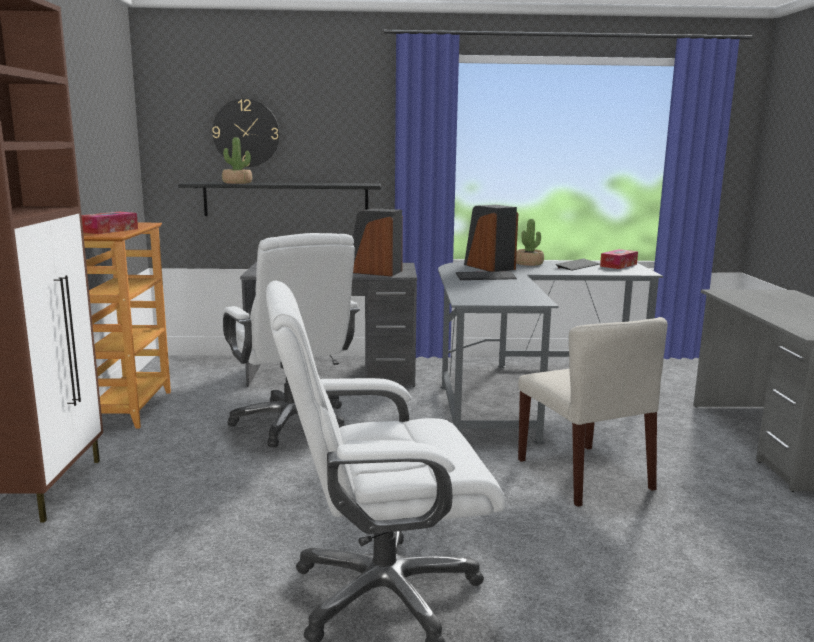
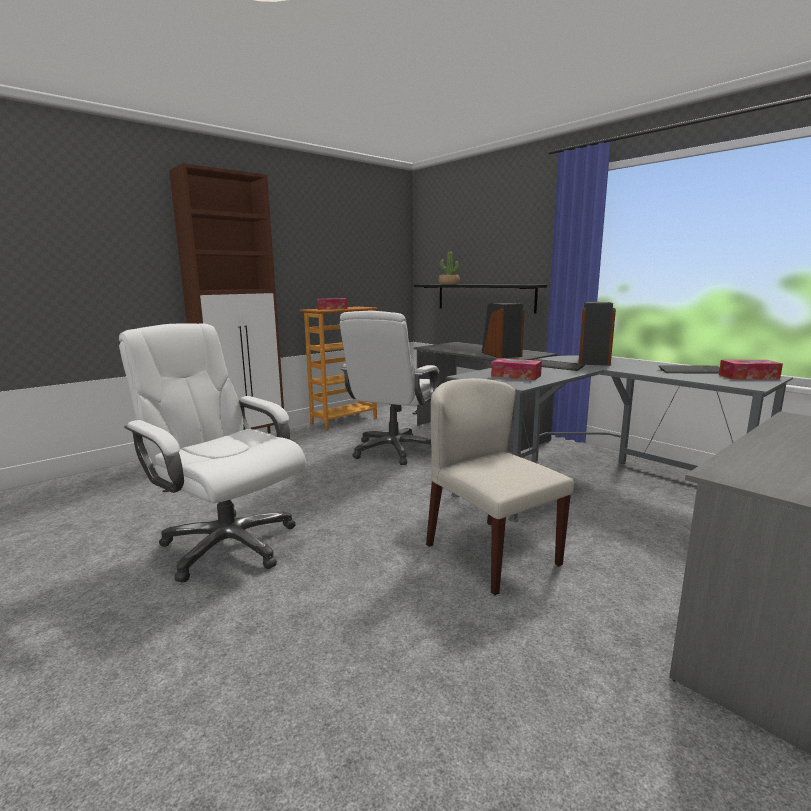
camera: 50 degrees right, 0 degrees up
wall clock [212,98,280,167] -> none
potted plant [516,219,544,266] -> none
beige chair [518,317,668,507] -> beige chair turned 120 degrees clockwise [426,378,574,595]
none -> tissue box [491,358,542,380]

